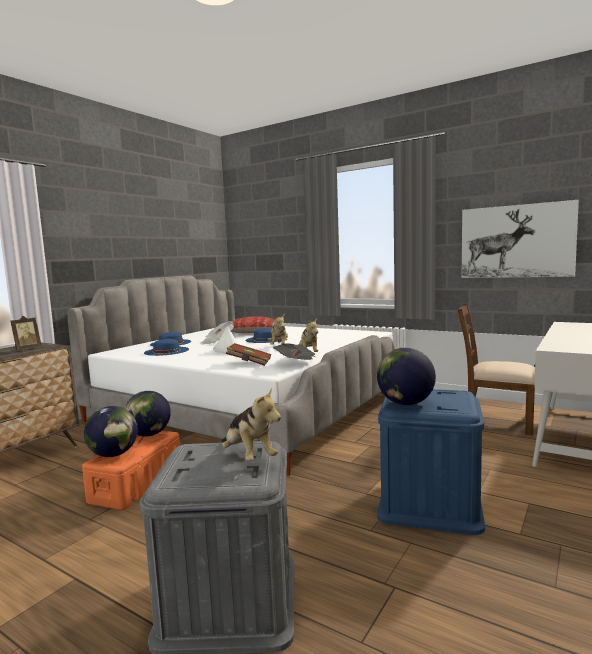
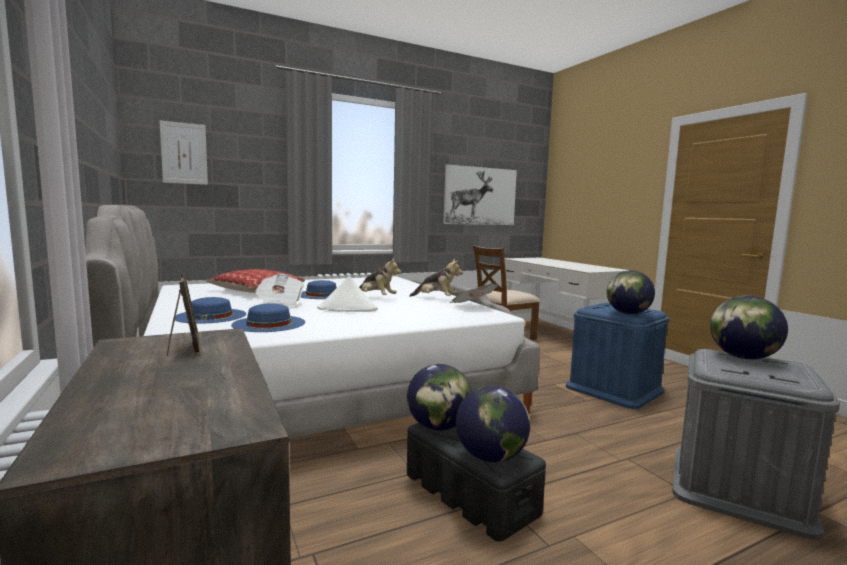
camera: 60 degrees left, 0 degrees up
orange storage box [82,431,180,510] -> black storage box [407,423,546,542]
plush toy [222,387,281,461] -> globe [710,296,788,360]
brown book [226,343,271,366] -> none
none -> picture [160,121,208,185]

